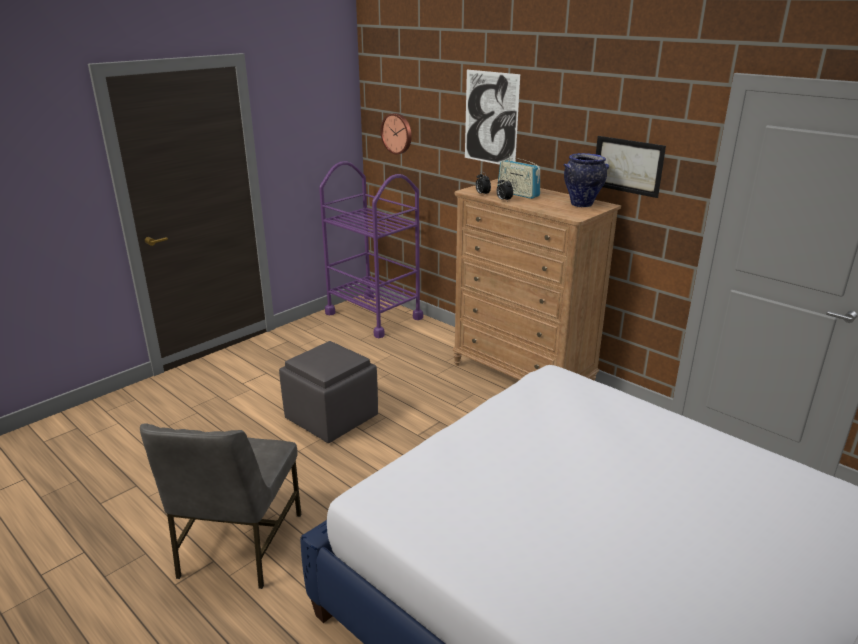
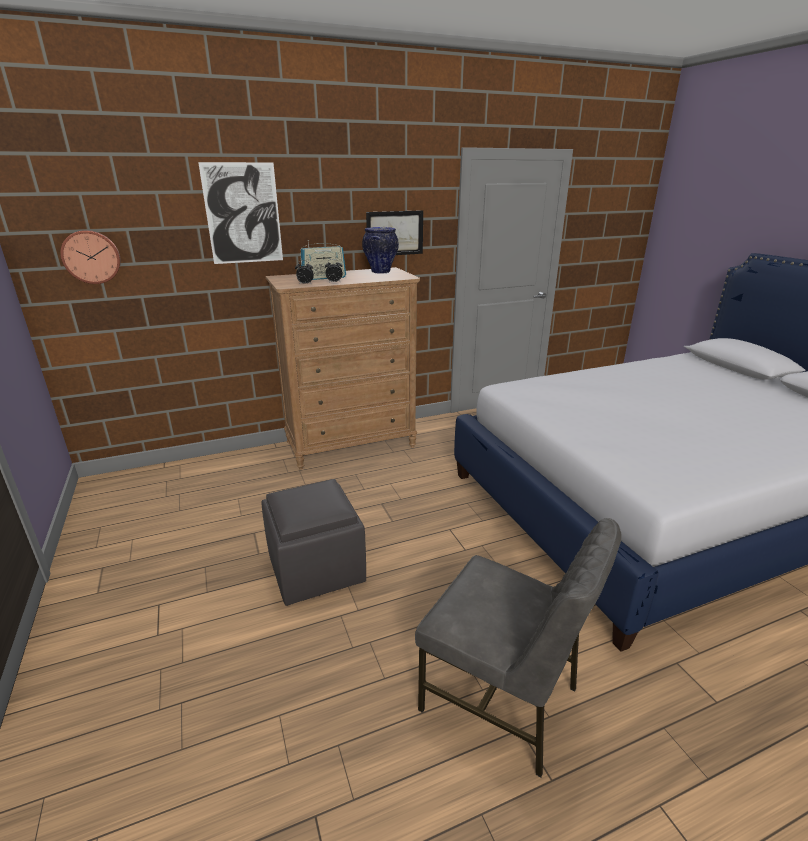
camera: 65 degrees left, 0 degrees up
purple cart [319,161,423,338] -> none

